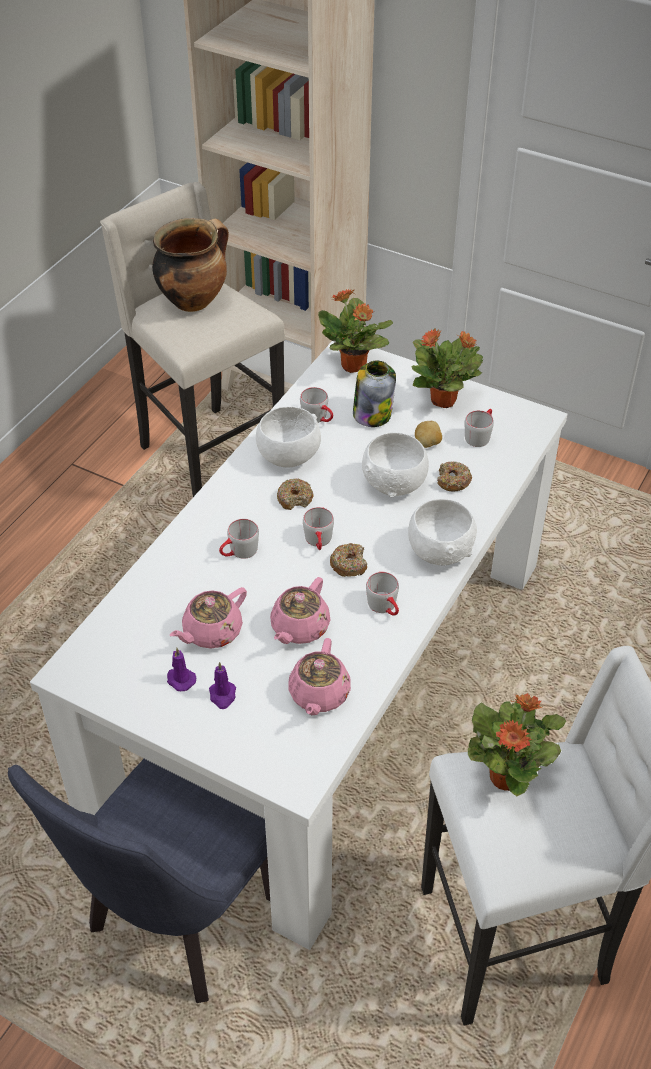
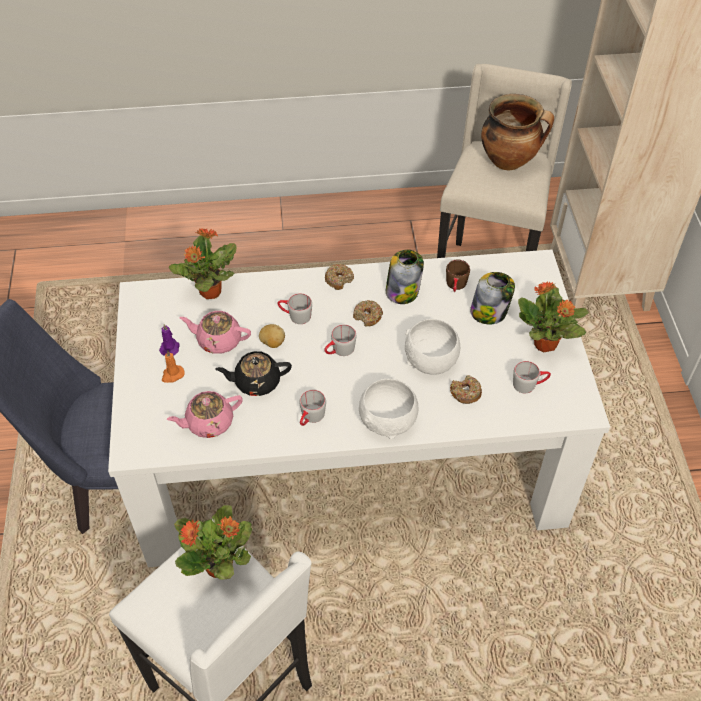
camera: 55 degrees right, 5 degrees up
purple candle [209,662,236,709] -> orange candle [162,350,185,383]
white bowl [256,406,321,468] -> jar [386,250,424,304]
pink teapot [270,577,331,644] -> black teapot [215,351,292,396]
grey mug [300,387,333,423] -> brown mug [446,259,470,292]
potted plant [318,289,393,373] -> potted plant moved to [169,228,237,299]
donut [330,543,367,577] -> donut moved to [325,264,354,290]
potato [415,421,442,448] -> potato moved to [259,324,285,348]

